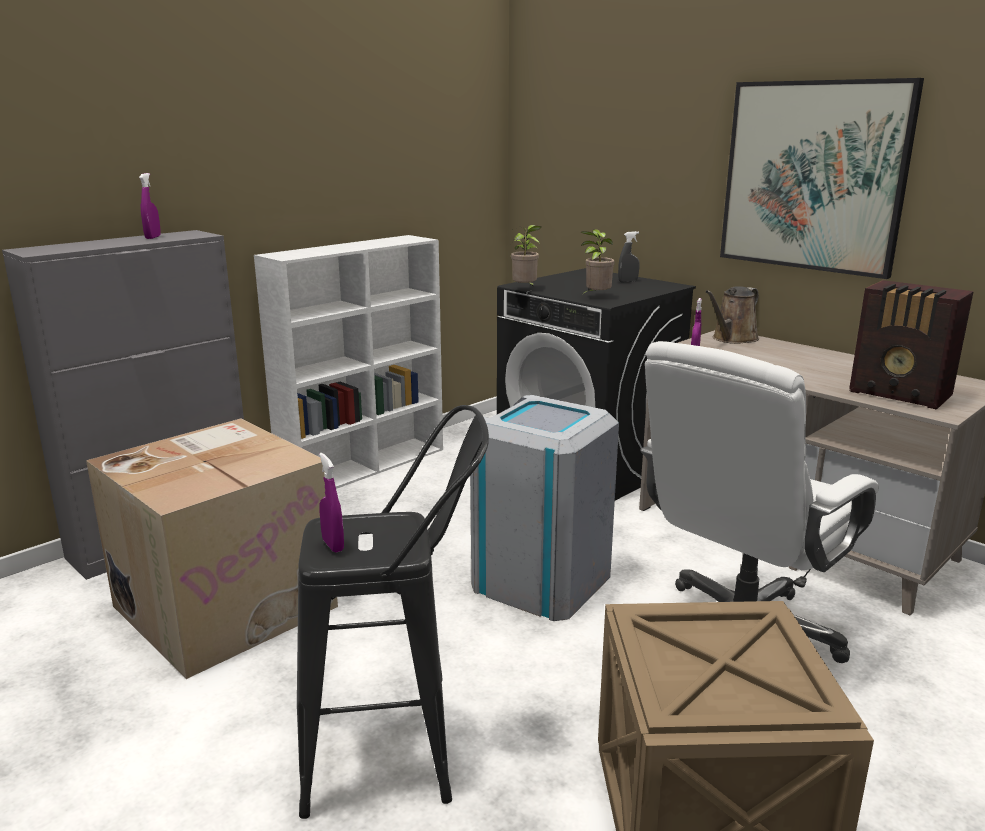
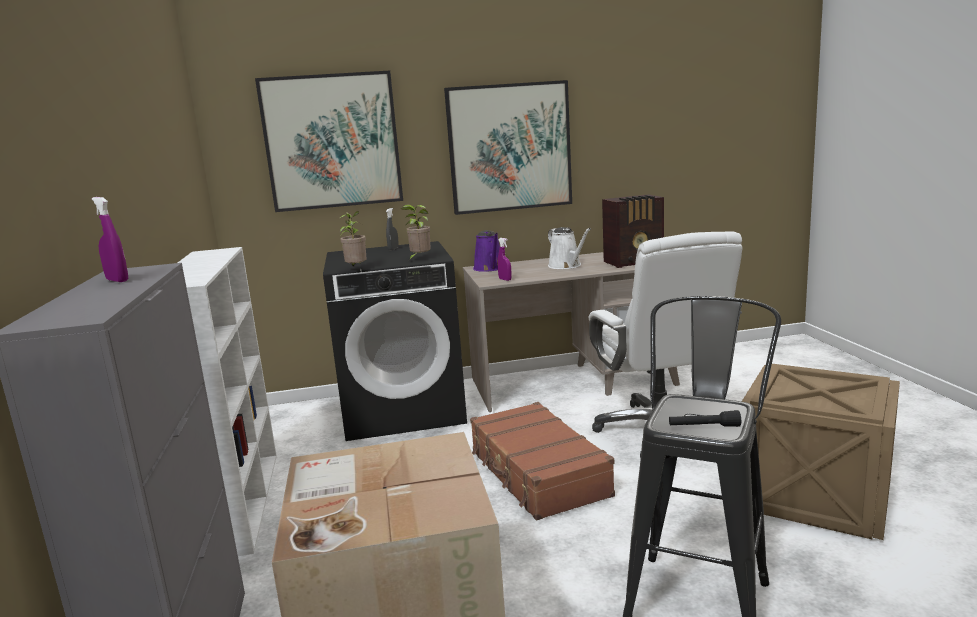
camera: 55 degrees left, 5 degrees down
purple spray bottle [319,453,344,553] -> black flashlight [669,410,741,427]
grey trash can [470,395,619,621] -> brown suitcase [470,402,615,520]
brown watering can [705,286,759,344] -> purple watering can [473,230,500,272]
none -> picture [255,70,403,212]
none -> white watering can [548,227,591,269]

